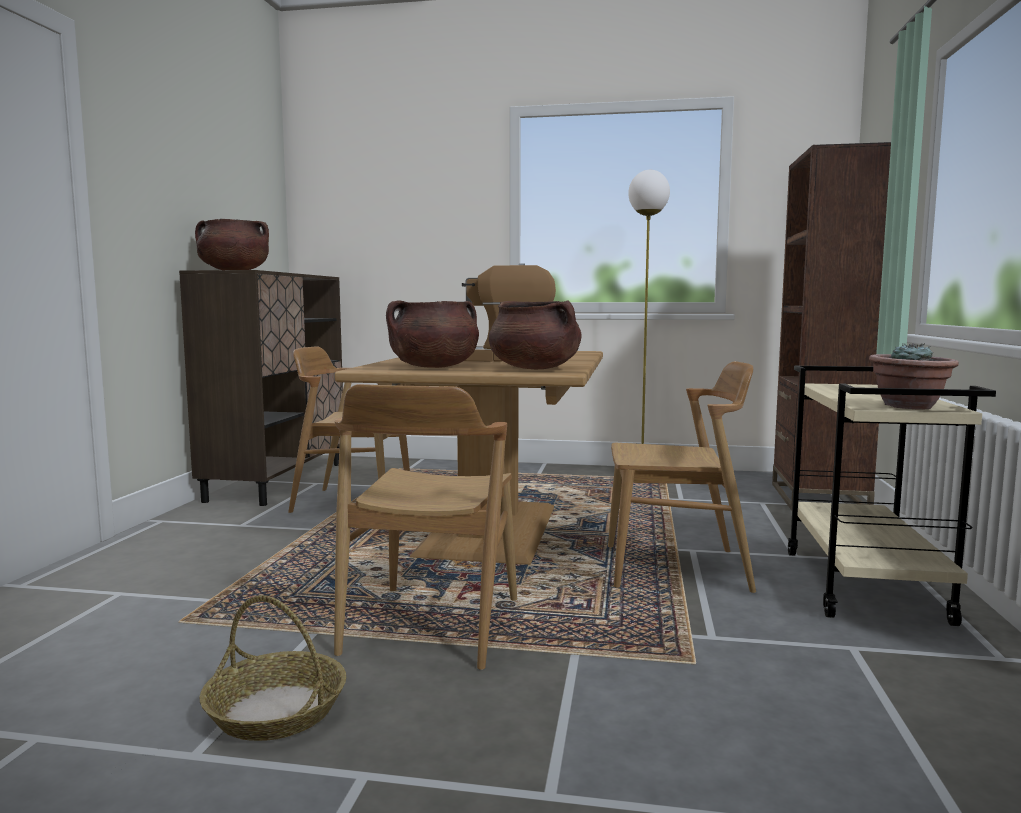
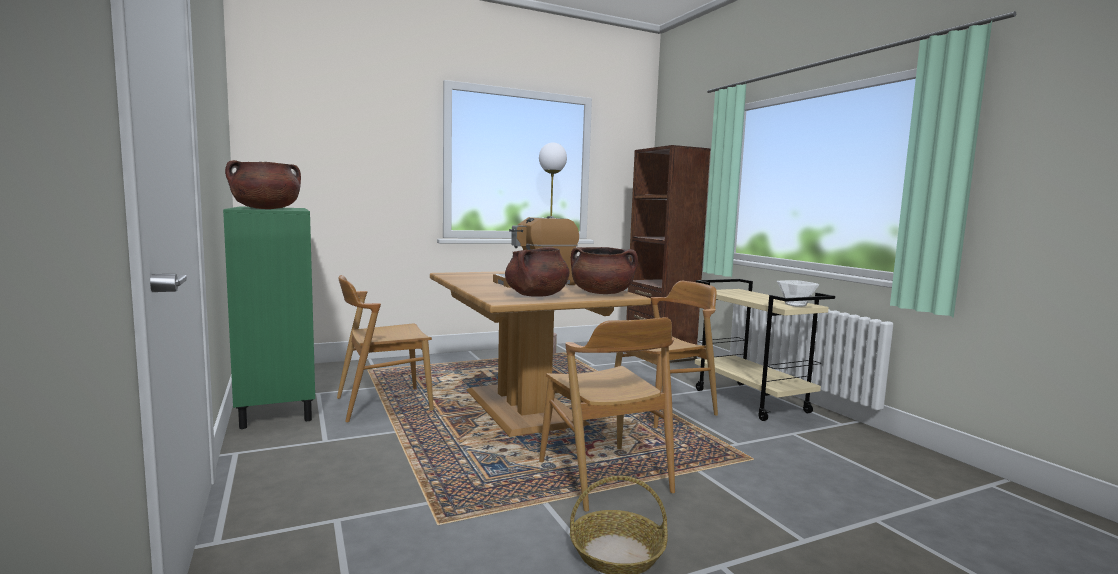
camera: 35 degrees left, 0 degrees up
brown cabinet [179,270,343,506] -> green cabinet [223,206,315,429]
potted plant [869,343,959,409] -> bowl [777,280,819,307]

